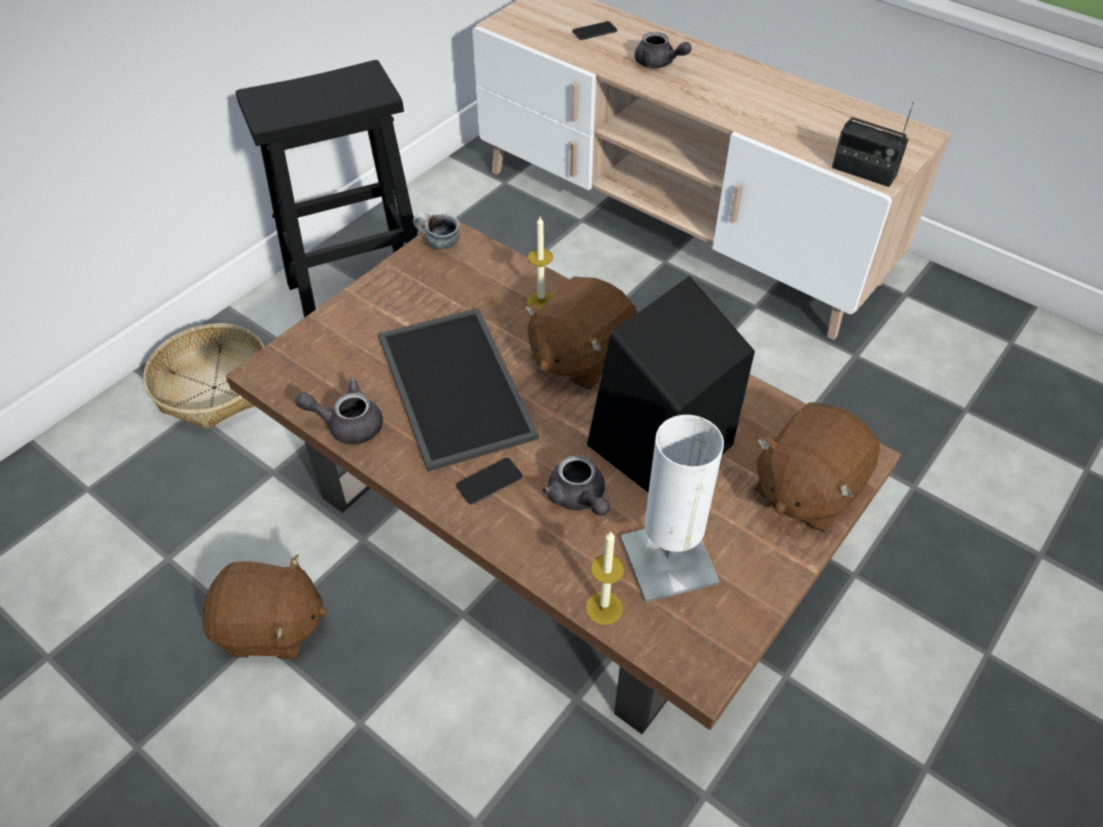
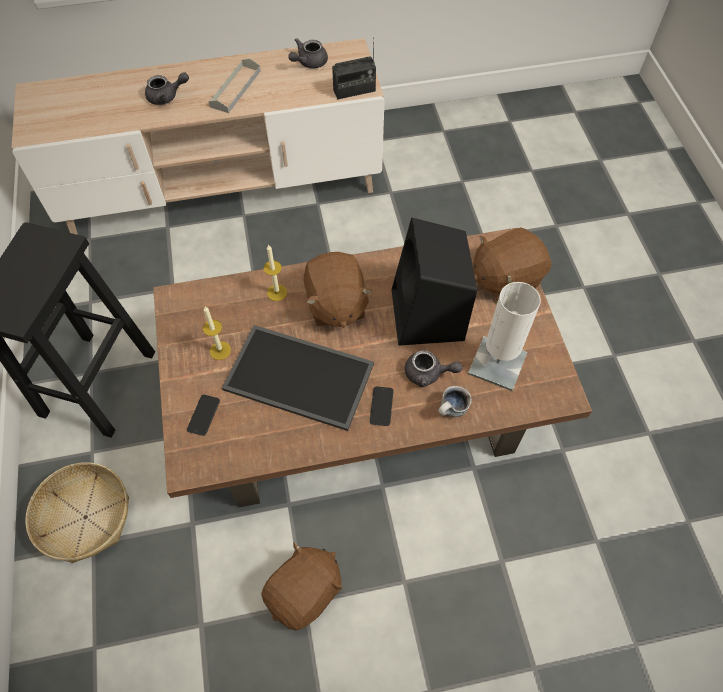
camera: 50 degrees left, 10 degrees up
grey teapot [295,378,383,445] -> grey teapot moved to [288,38,328,68]
mug [413,212,460,249] -> mug moved to [438,386,471,417]
phone [572,21,617,40] -> phone moved to [187,395,220,436]
candle [586,532,624,625] -> candle moved to [203,307,231,360]
brown plush toy [755,402,880,532] -> brown plush toy turned 75 degrees clockwise [473,227,551,301]
none -> grey tray [209,58,261,113]

